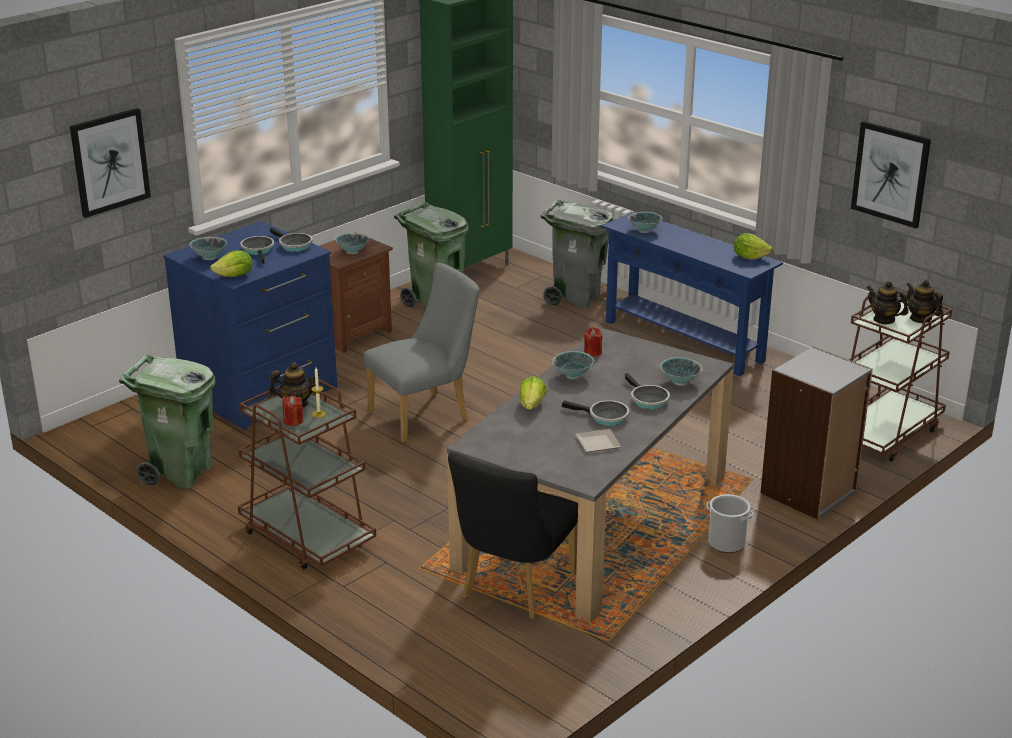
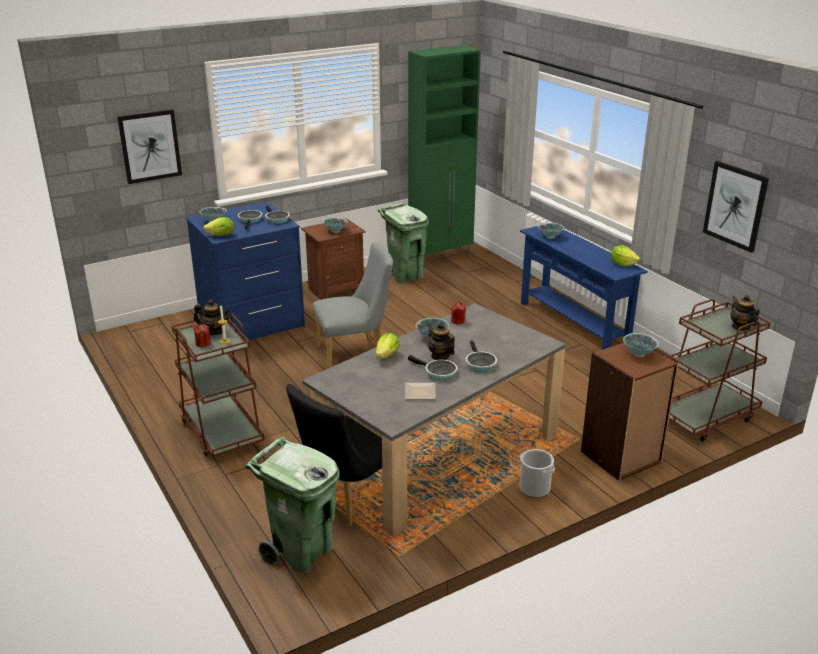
camera: 15 degrees right, 0 degrees up
green trash can [119,354,215,488] -> green trash can moved to [245,437,340,574]
grey trash can [540,200,614,309] -> none
bowl [660,357,703,386] -> bowl moved to [623,333,659,357]
grey bookcase [761,346,873,520] -> brown bookcase [581,343,679,481]
teapot [867,281,909,324] -> teapot moved to [428,323,455,360]

